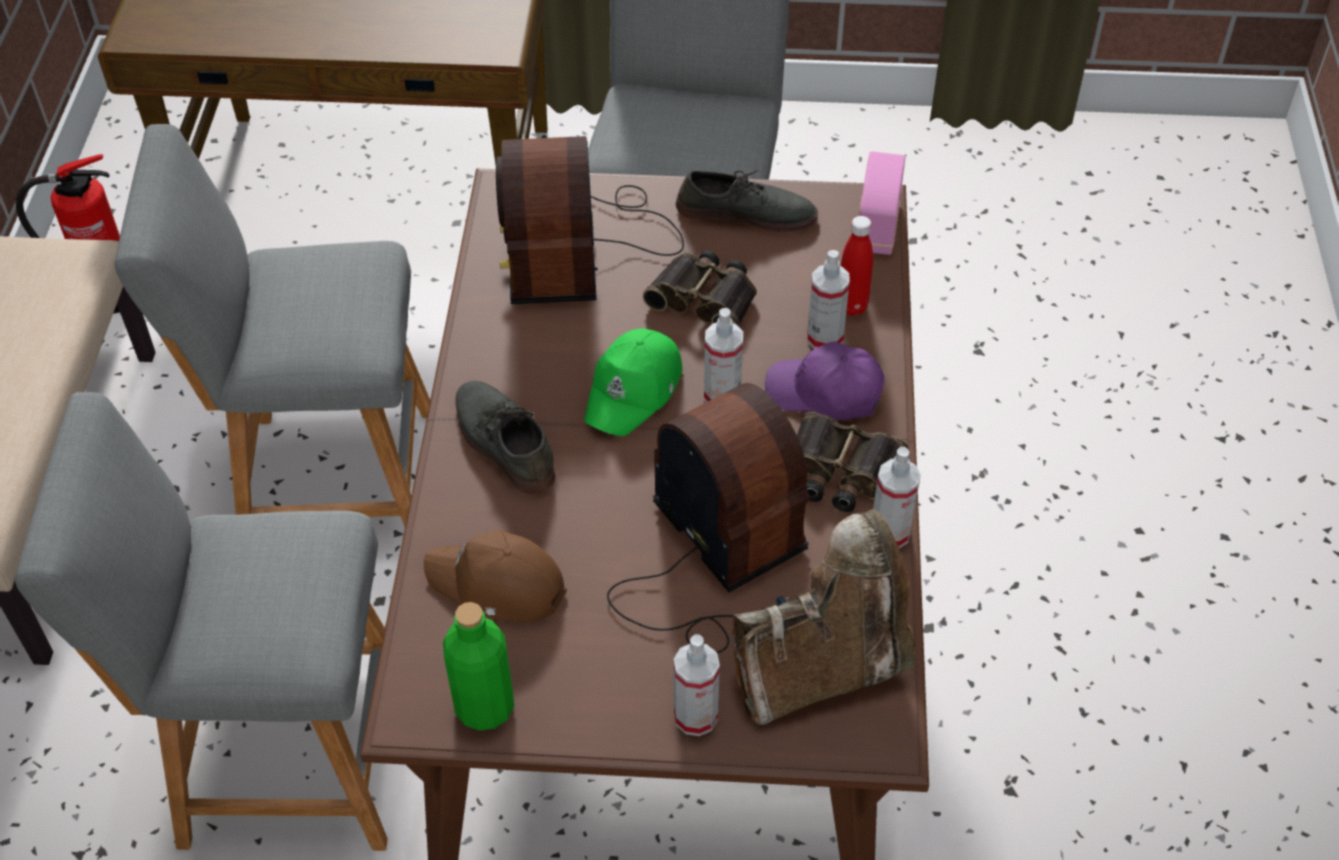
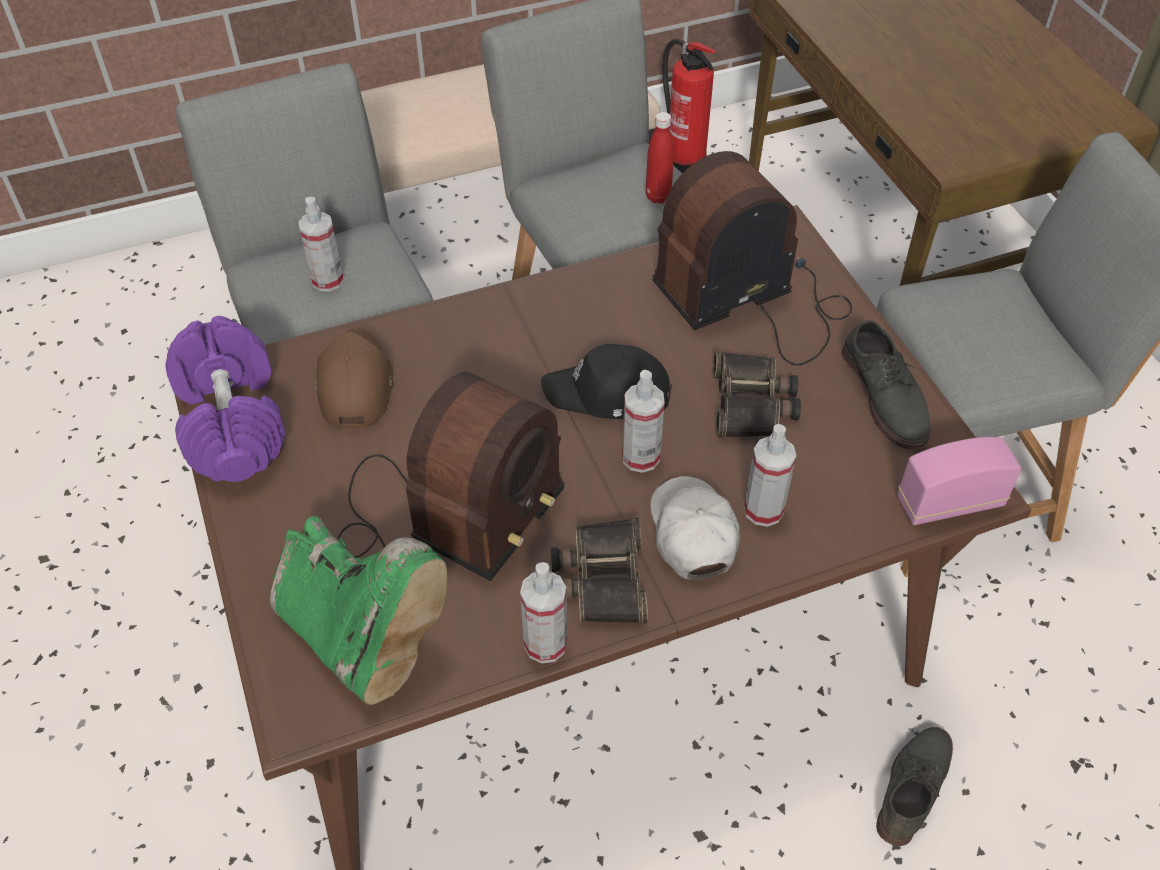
camera: 65 degrees right, 0 degrees up
green bottle [443,602,514,731] -> purple dumbbell [165,316,285,482]
grey shoe [455,381,555,494] -> grey shoe moved to [876,727,953,846]
green cap [584,329,682,436] -> black cap [541,343,672,419]
spray bottle [674,634,720,736] -> spray bottle moved to [299,197,344,292]
brown boot [733,509,916,725] -> green boot [270,516,448,705]
purple cap [765,342,884,420] -> white cap [650,476,740,580]
red bottle [841,216,873,316] -> red bottle moved to [646,112,674,203]

